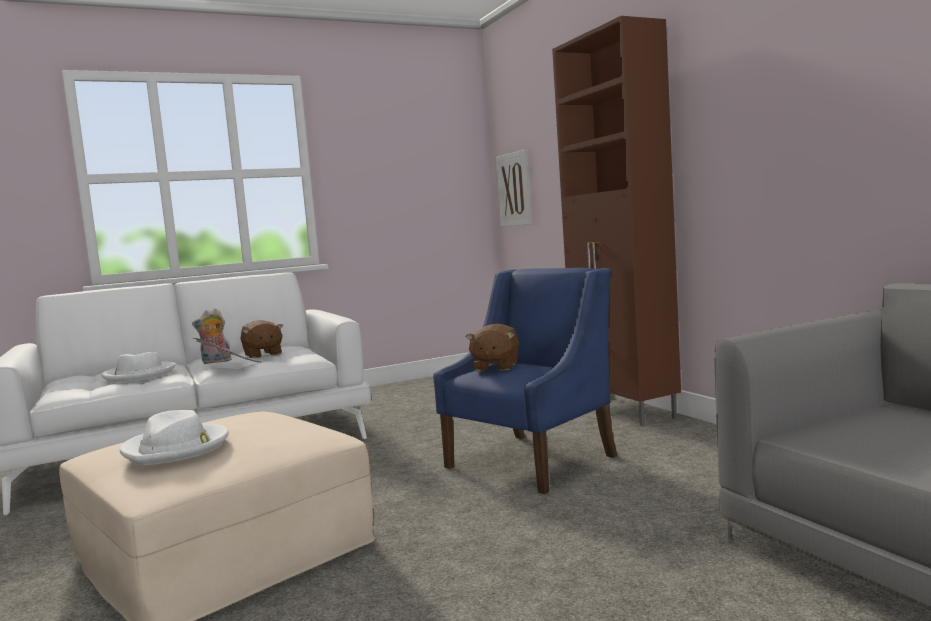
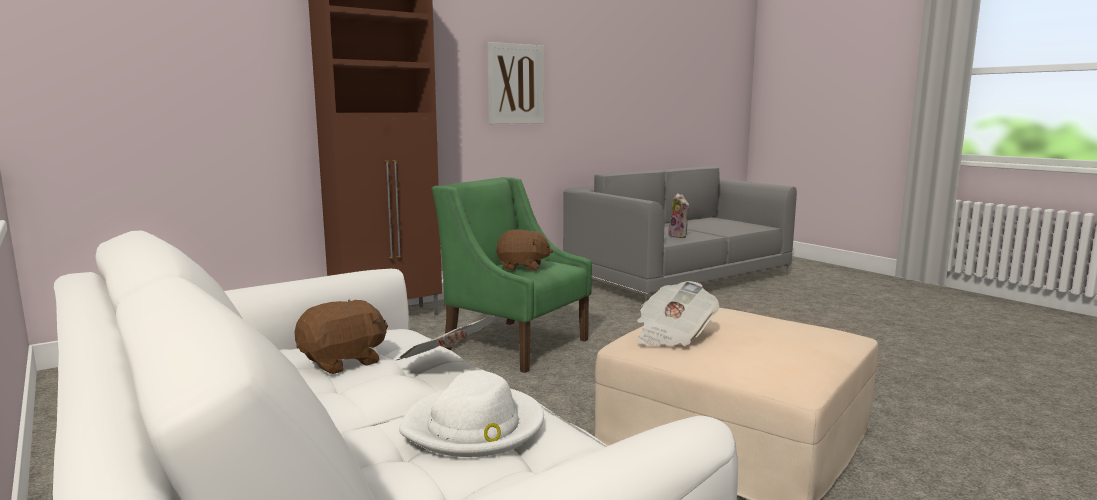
camera: 100 degrees left, 5 degrees up
white hat [120,410,229,465] -> none
plush toy [192,308,232,364] -> plush toy moved to [668,193,689,238]
blue armchair [433,268,617,494] -> green armchair [432,177,592,373]
picture [496,149,532,227] -> picture moved to [487,42,544,124]
none -> newspaper [637,281,719,346]

